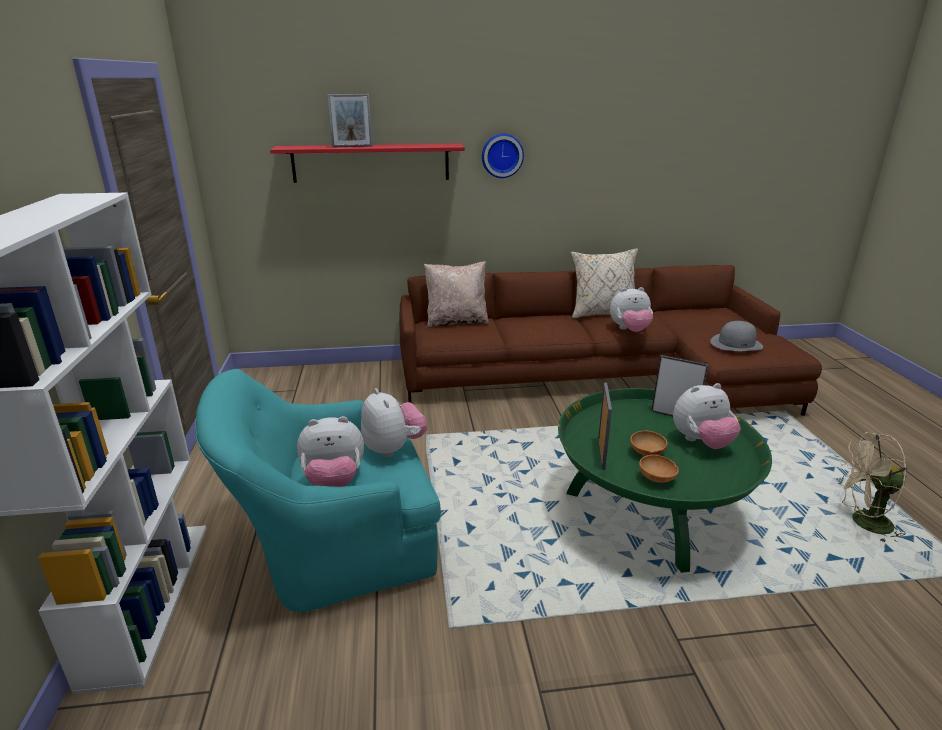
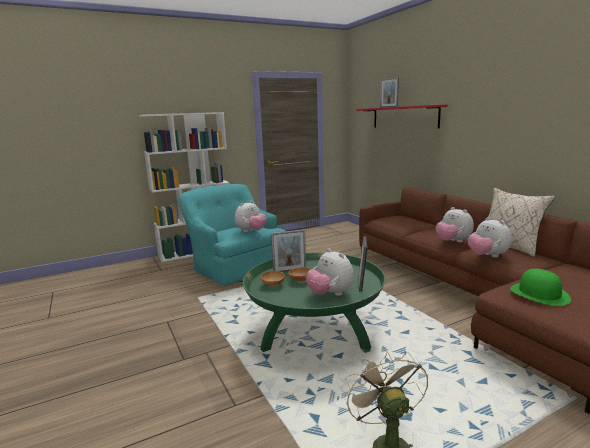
camera: 70 degrees right, 10 degrees down
plush toy [297,416,364,487] -> plush toy moved to [436,207,474,243]
beige pillow [424,261,489,327] -> none
wall clock [482,134,524,178] -> none
grey hat [710,321,763,351] -> green hat [510,269,571,306]

